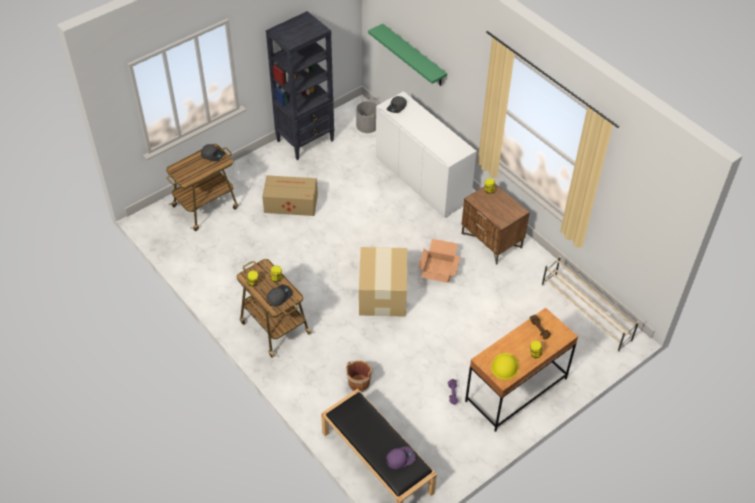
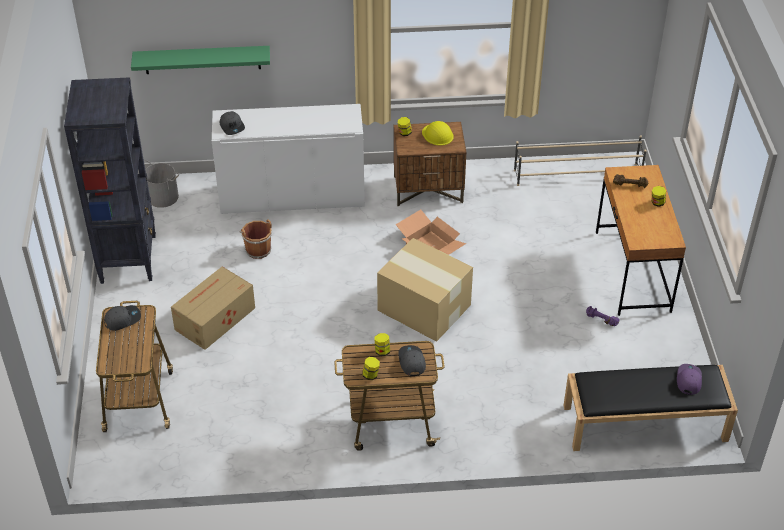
camera: 55 degrees left, 5 degrees down
brown bucket [346,361,374,392] -> brown bucket moved to [239,219,272,259]
yellow hard hat [491,353,519,380] -> yellow hard hat moved to [422,121,454,145]

